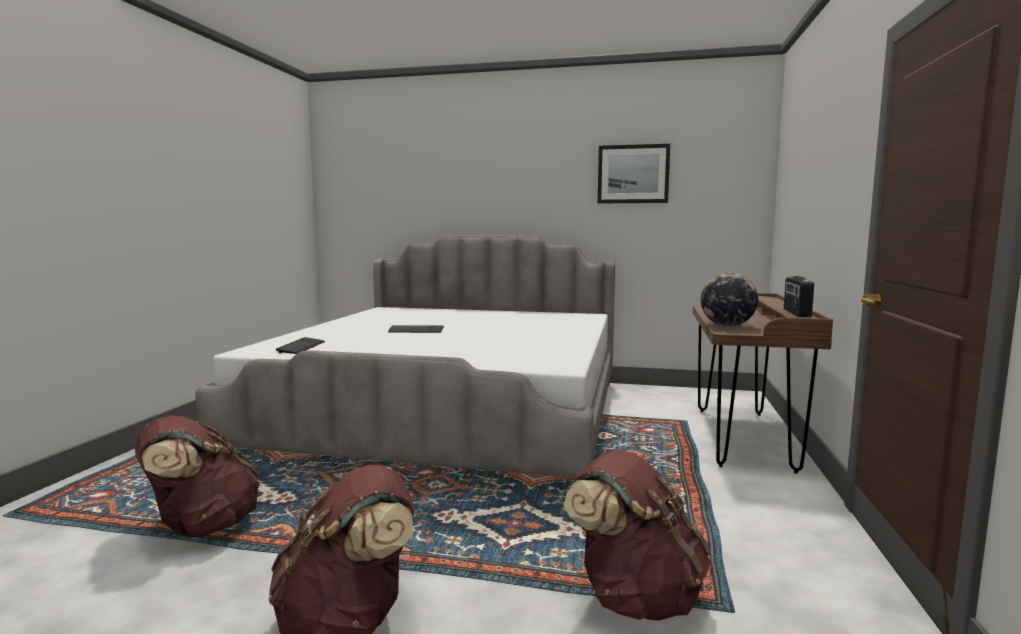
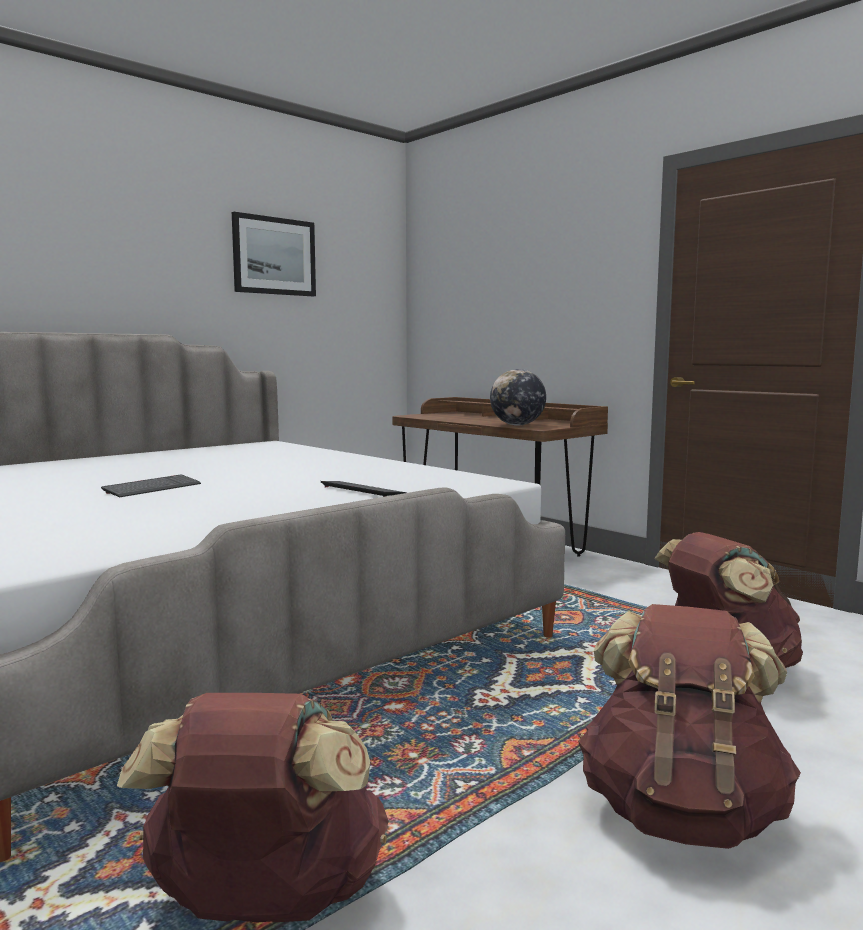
camera: 55 degrees left, 0 degrees up
keyboard [276,337,325,354] -> keyboard moved to [321,481,407,497]
radio [784,276,814,317] -> none

